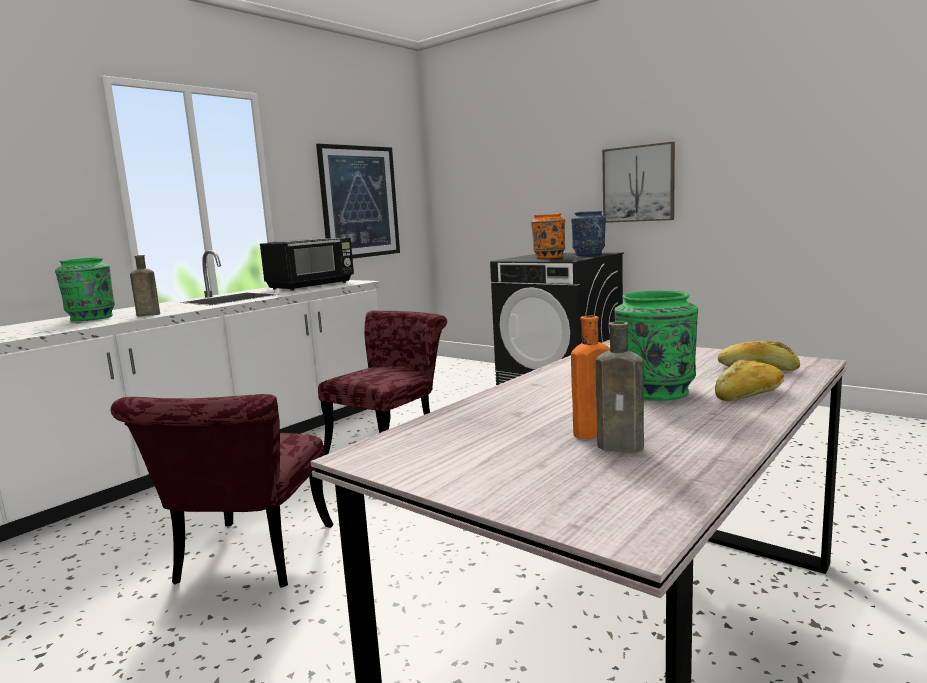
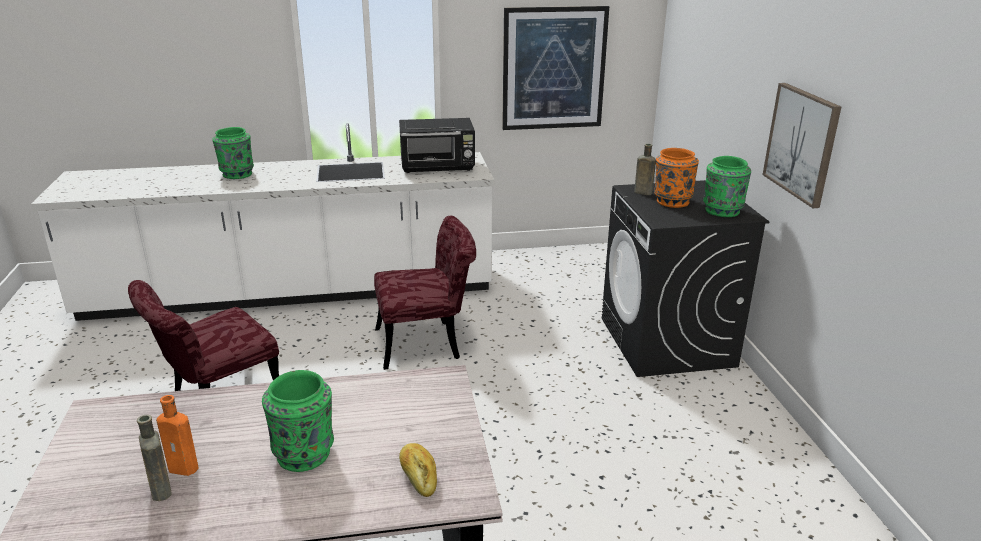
camera: 40 degrees right, 15 degrees up
brown bottle [130,255,160,316] -> brown bottle moved to [634,144,656,195]
blue vase [571,211,606,256] -> green vase [703,156,751,217]
bread [715,359,784,401] -> none

